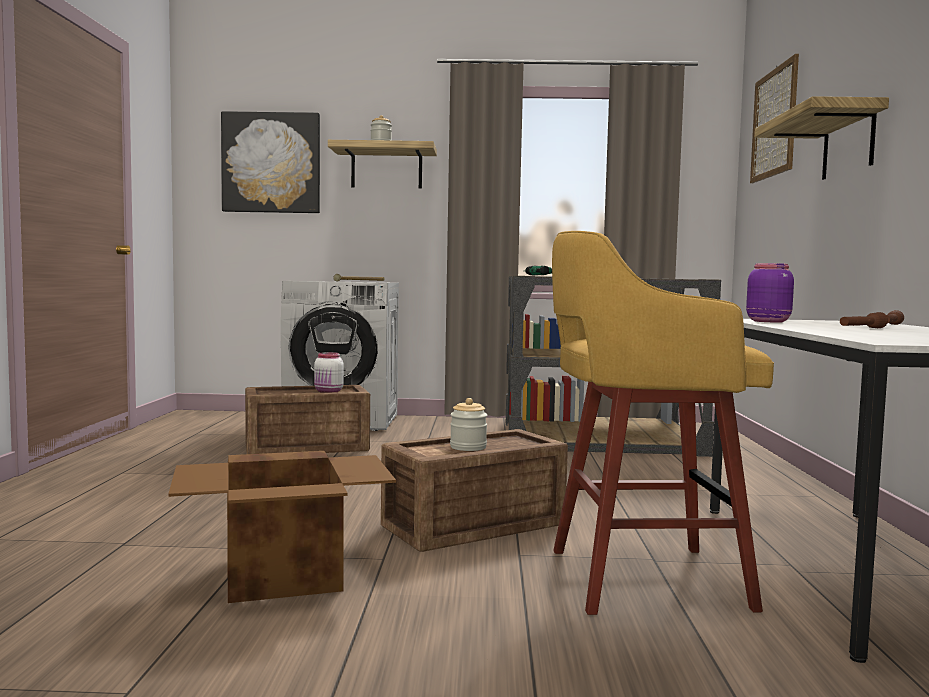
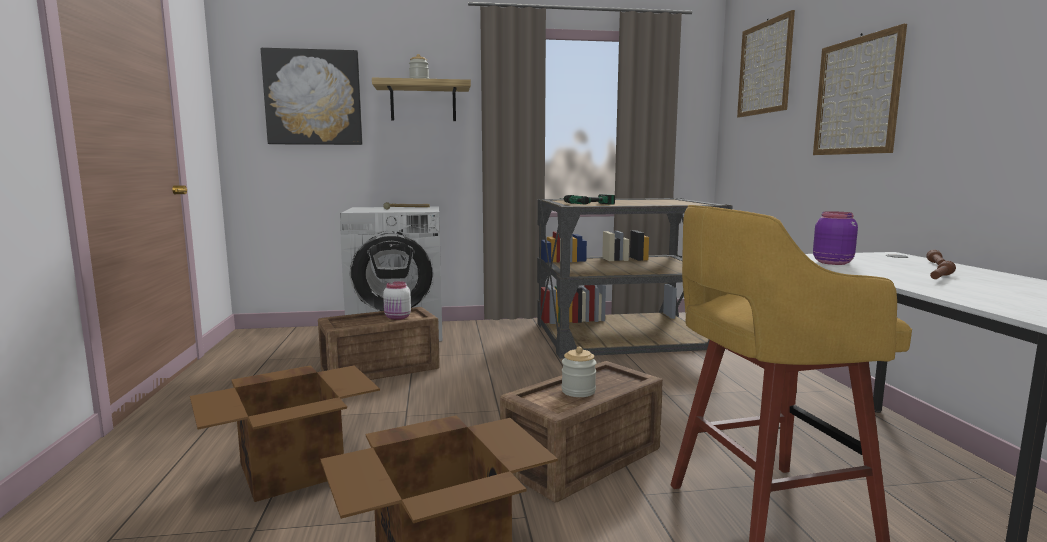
camera: 10 degrees left, 5 degrees up
shelf [755,96,889,180] -> picture [813,24,907,155]
none -> cardboard box [190,365,380,502]

